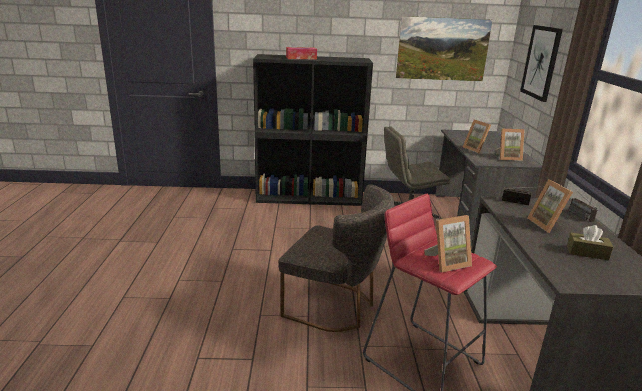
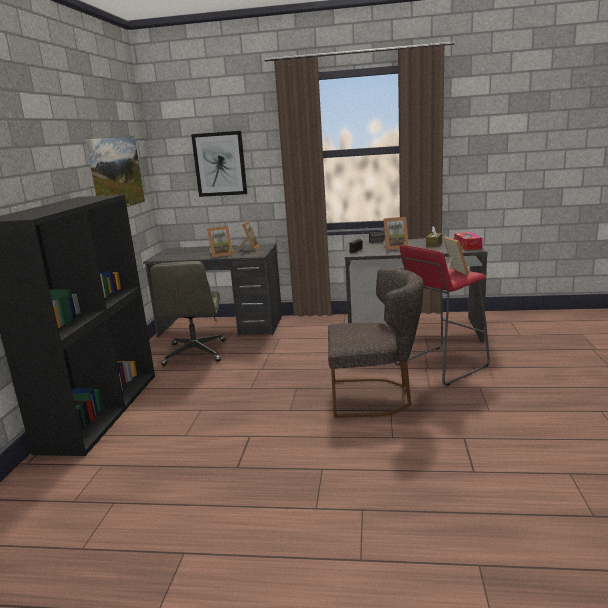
camera: 80 degrees left, 5 degrees down
grey chair [279,184,395,332] -> grey chair turned 60 degrees clockwise [328,269,424,418]
tissue box [286,47,317,59] -> tissue box moved to [454,232,483,250]

